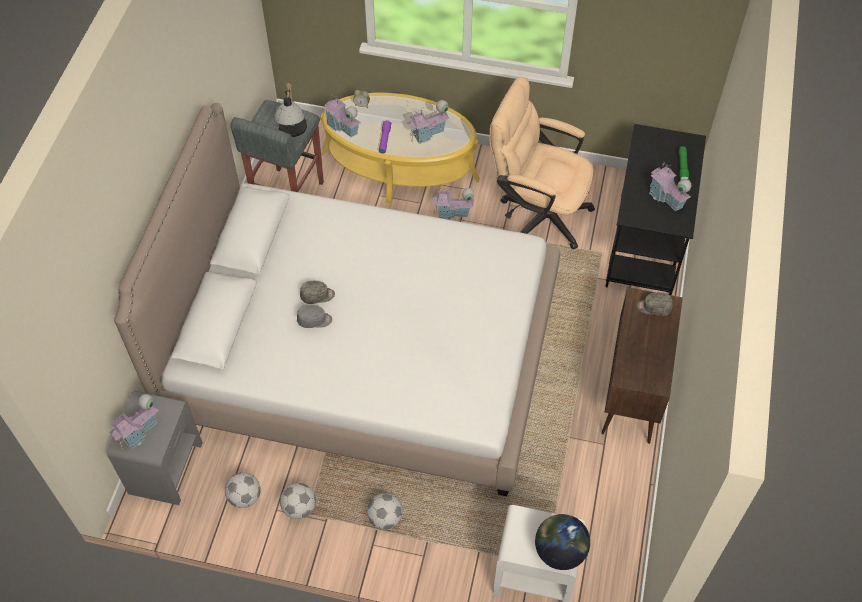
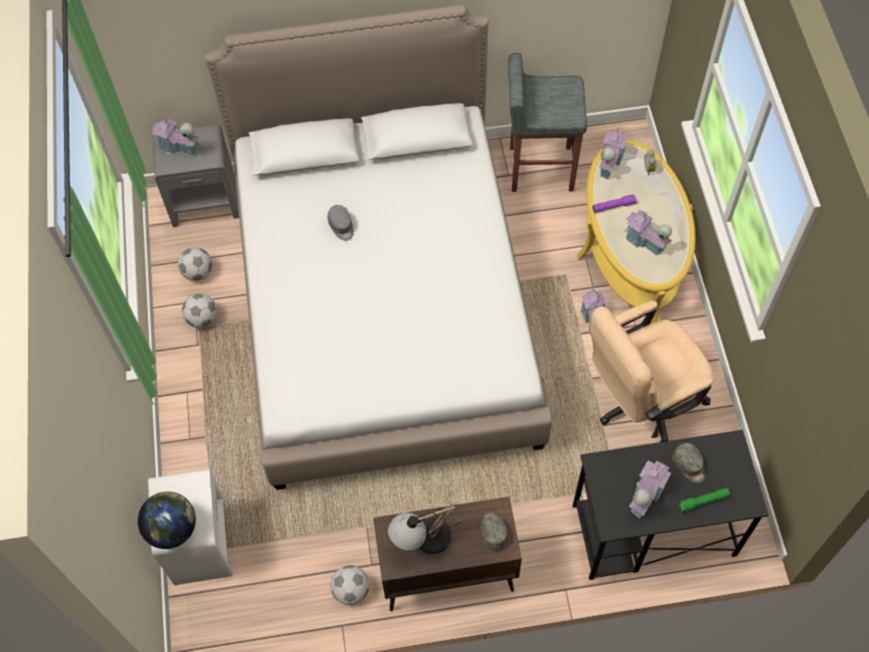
camera: 70 degrees right, 5 degrees up
table lamp [274,82,307,137] -> table lamp moved to [388,504,462,554]
grey cap [300,281,335,304] -> grey cap moved to [672,443,705,483]
football [367,493,403,529] -> football moved to [330,565,369,605]
beige office chair [489,77,595,249] -> beige office chair turned 120 degrees counterclockwise [589,301,714,442]

